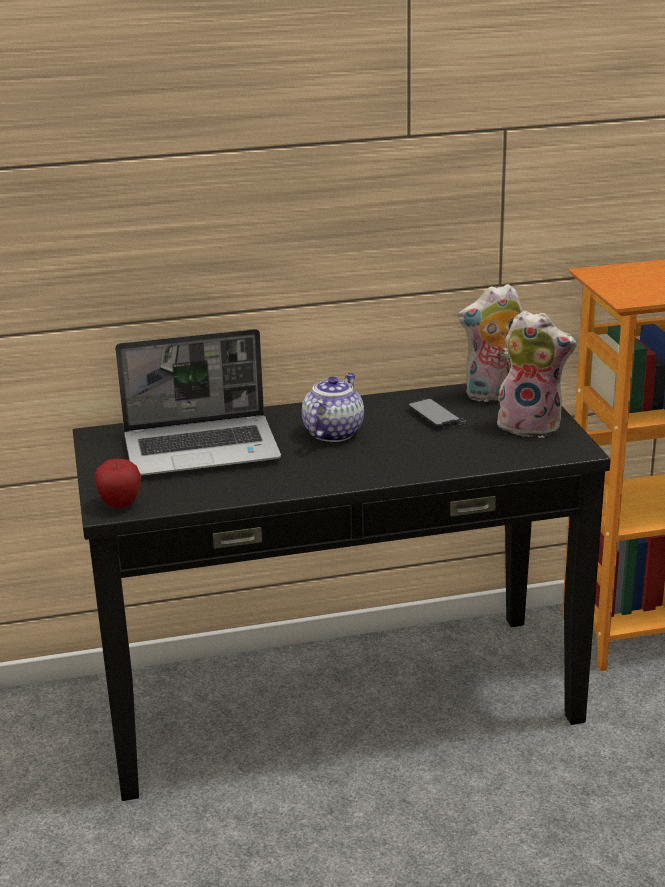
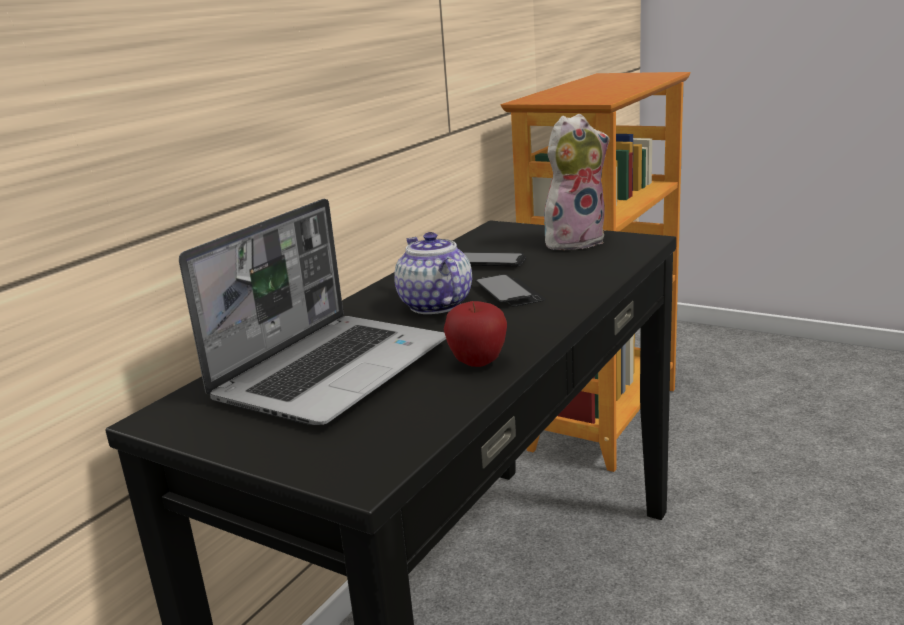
camera: 45 degrees left, 5 degrees down
apple [94,459,141,508] -> apple moved to [444,301,507,367]
plush toy [458,284,523,402] -> none
none -> phone [475,274,545,306]

